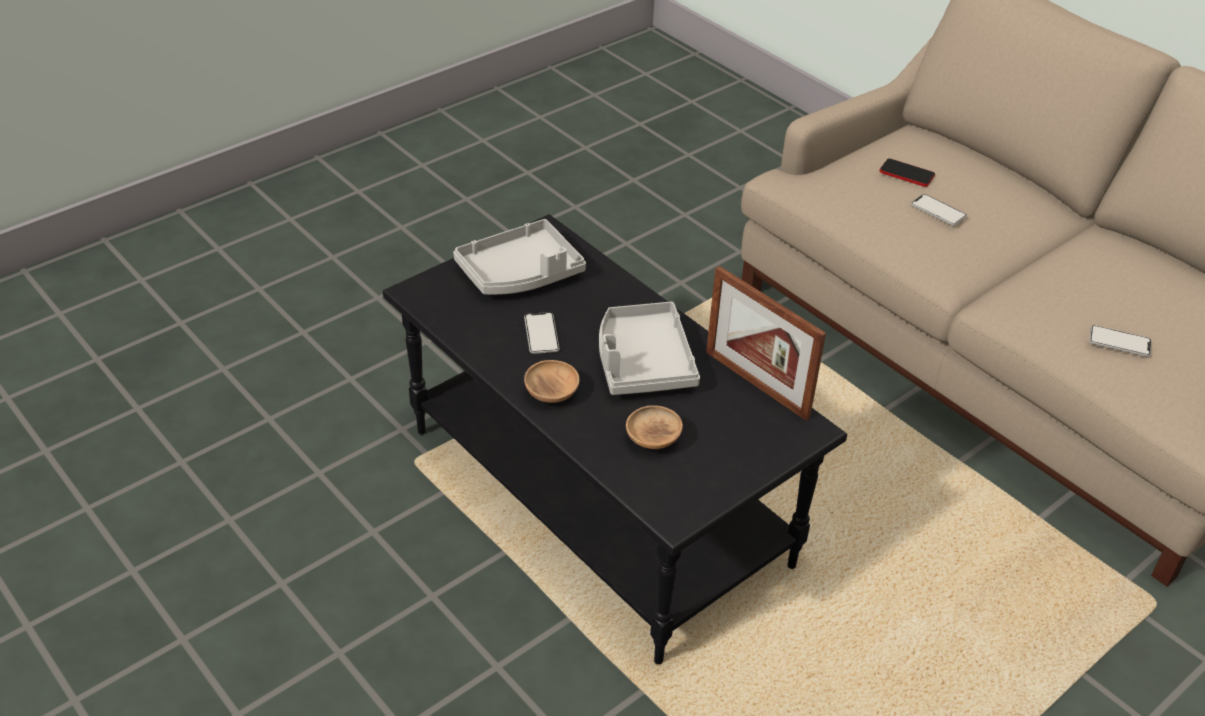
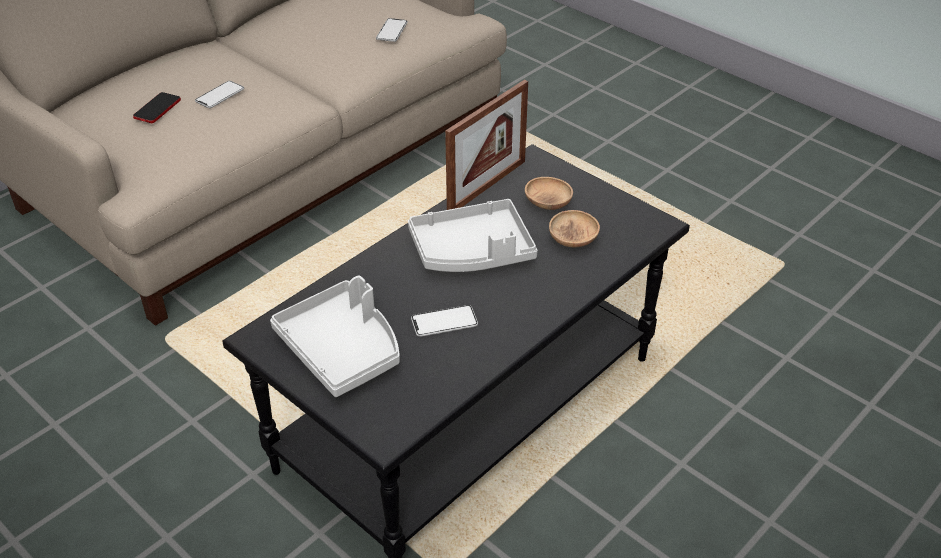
camera: 95 degrees left, 0 degrees up
brown bowl [524,360,580,403] -> brown bowl moved to [525,177,573,210]

